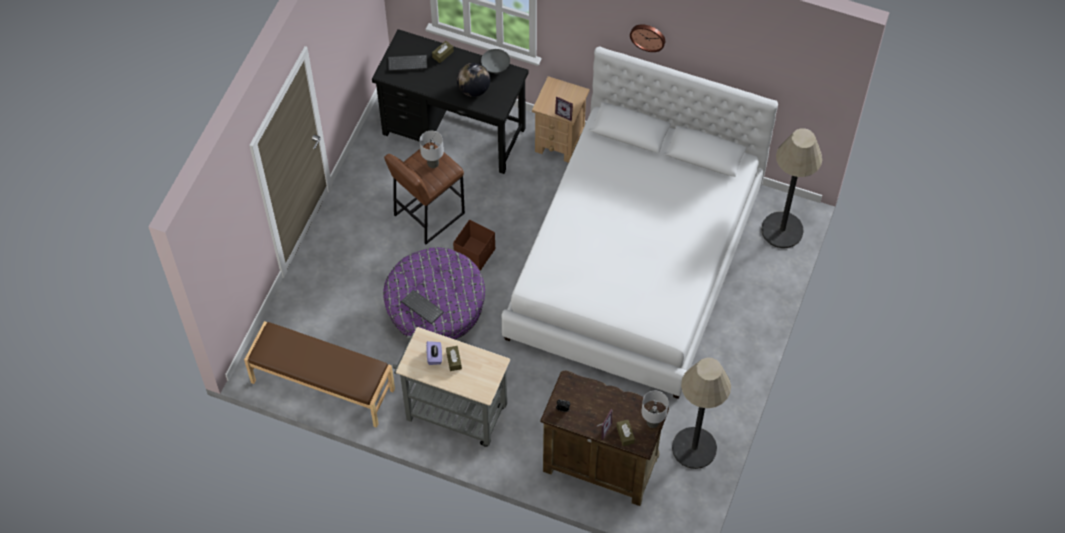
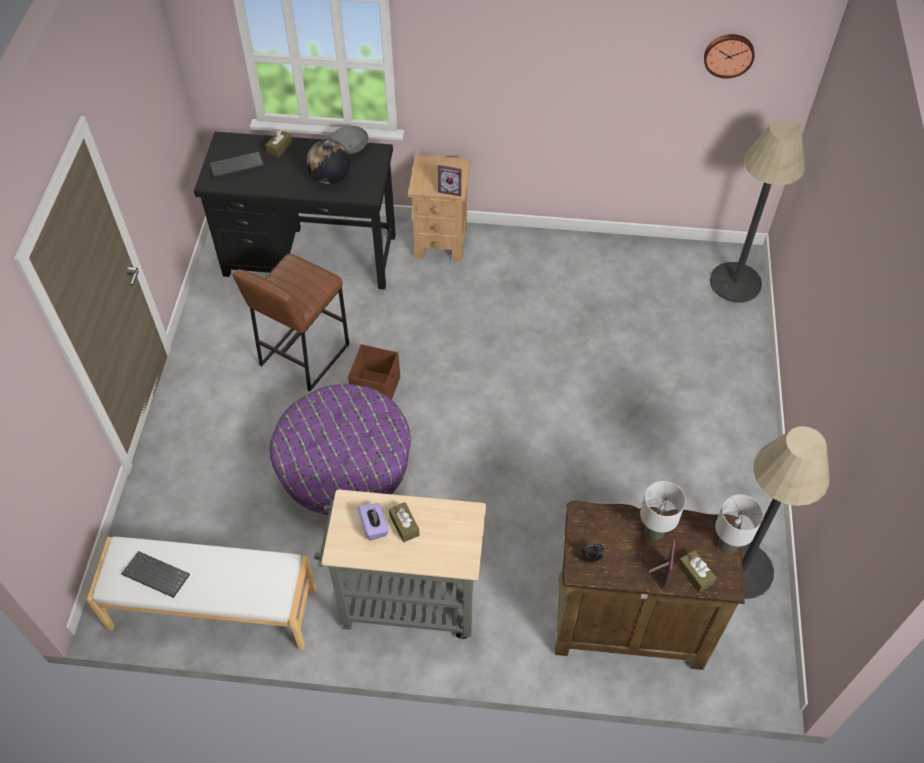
camera: 15 degrees left, 5 degrees down
brown bench [244,321,395,428] -> white bench [87,537,316,650]
keyboard [401,290,444,324] -> keyboard moved to [121,551,190,598]
white table lamp [420,131,444,168] -> white table lamp moved to [640,481,686,541]
white bed [502,46,778,399] -> none
wall clock [630,25,665,52] -> wall clock moved to [704,34,755,79]

